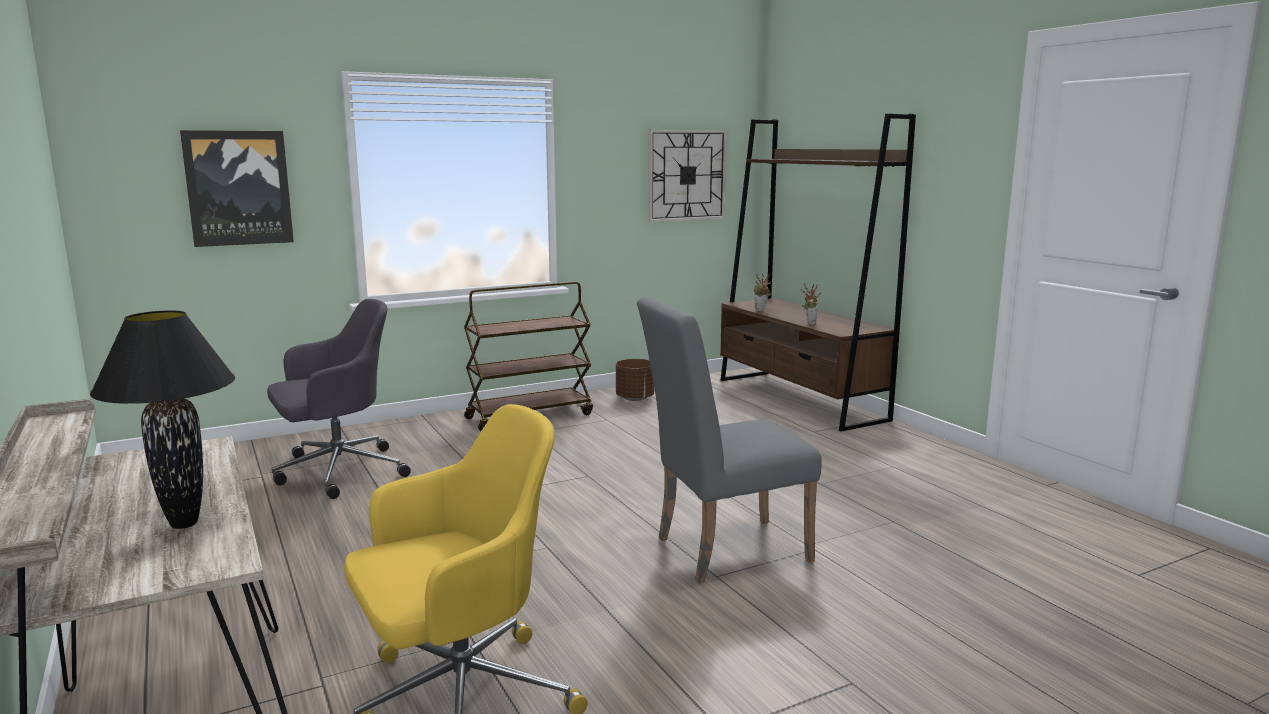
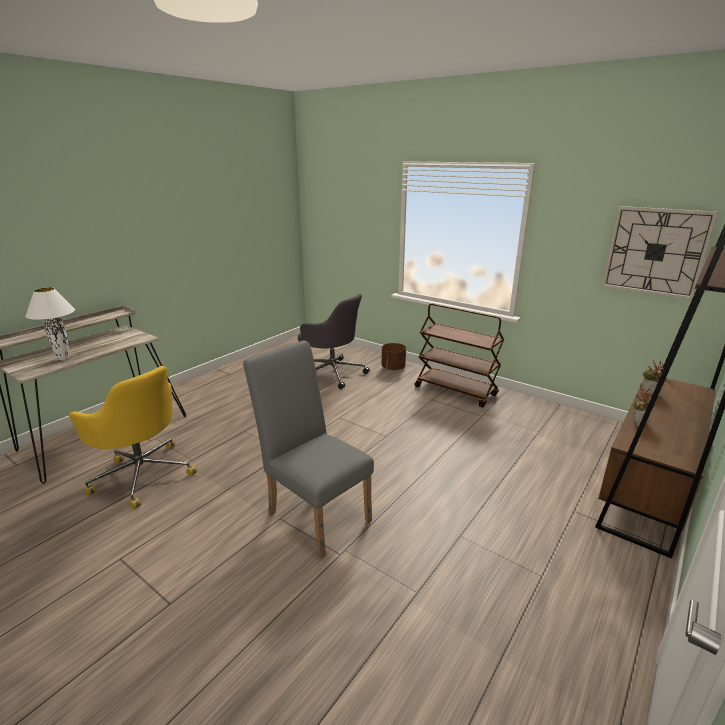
camera: 65 degrees right, 10 degrees up
black table lamp [90,311,235,529] -> white table lamp [25,287,75,360]
picture [180,130,294,247] -> none
brown planter [616,359,654,401] -> brown planter moved to [382,343,406,371]

